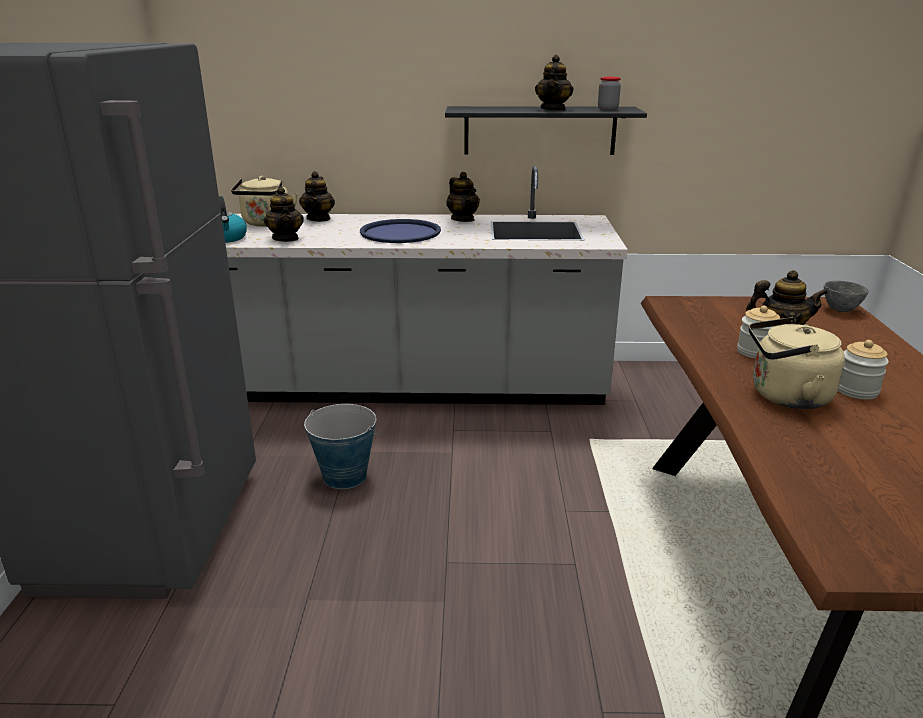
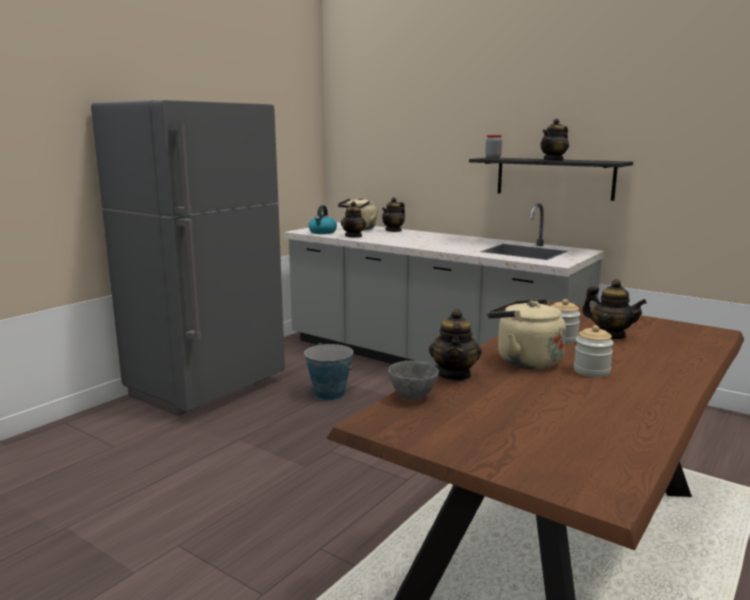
camera: 35 degrees right, 10 degrees down
blue tray [360,219,441,243] -> none
teapot [446,172,480,222] -> teapot moved to [429,308,482,381]
jar [598,77,621,111] -> jar moved to [485,135,502,159]
grey bowl [824,281,869,312] -> grey bowl moved to [388,361,439,400]

